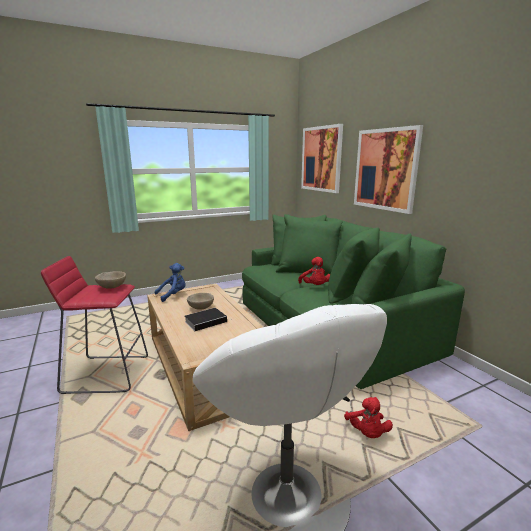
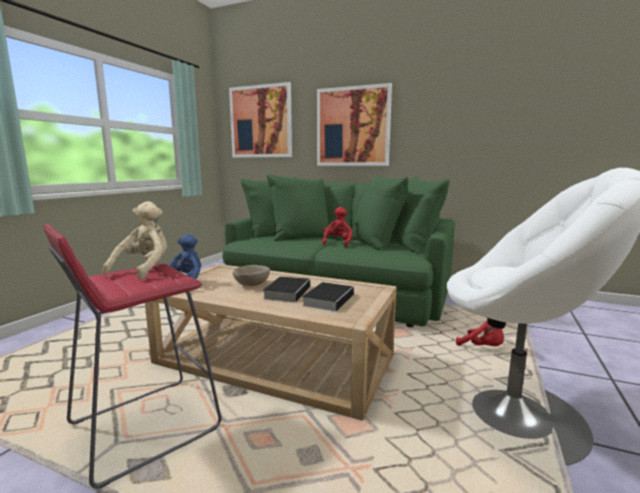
camera: 40 degrees left, 5 degrees down
beige bowl [95,271,126,289] -> beige plush toy [103,201,167,280]
red plush toy [298,257,330,285] -> red plush toy turned 105 degrees counterclockwise [322,207,353,248]
none -> book [302,282,354,312]

